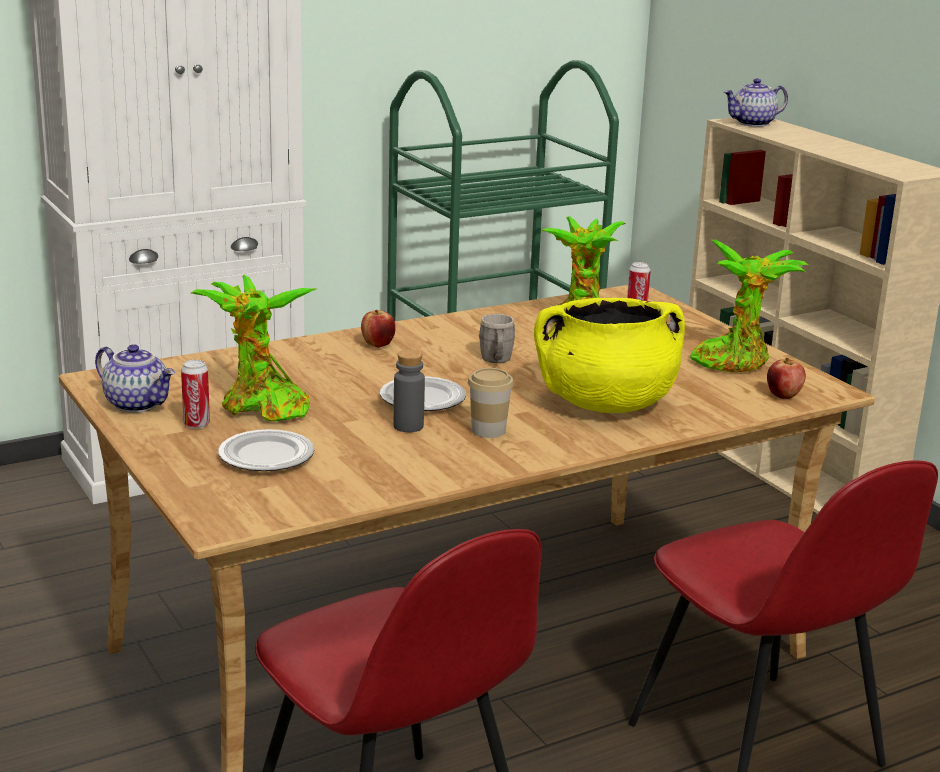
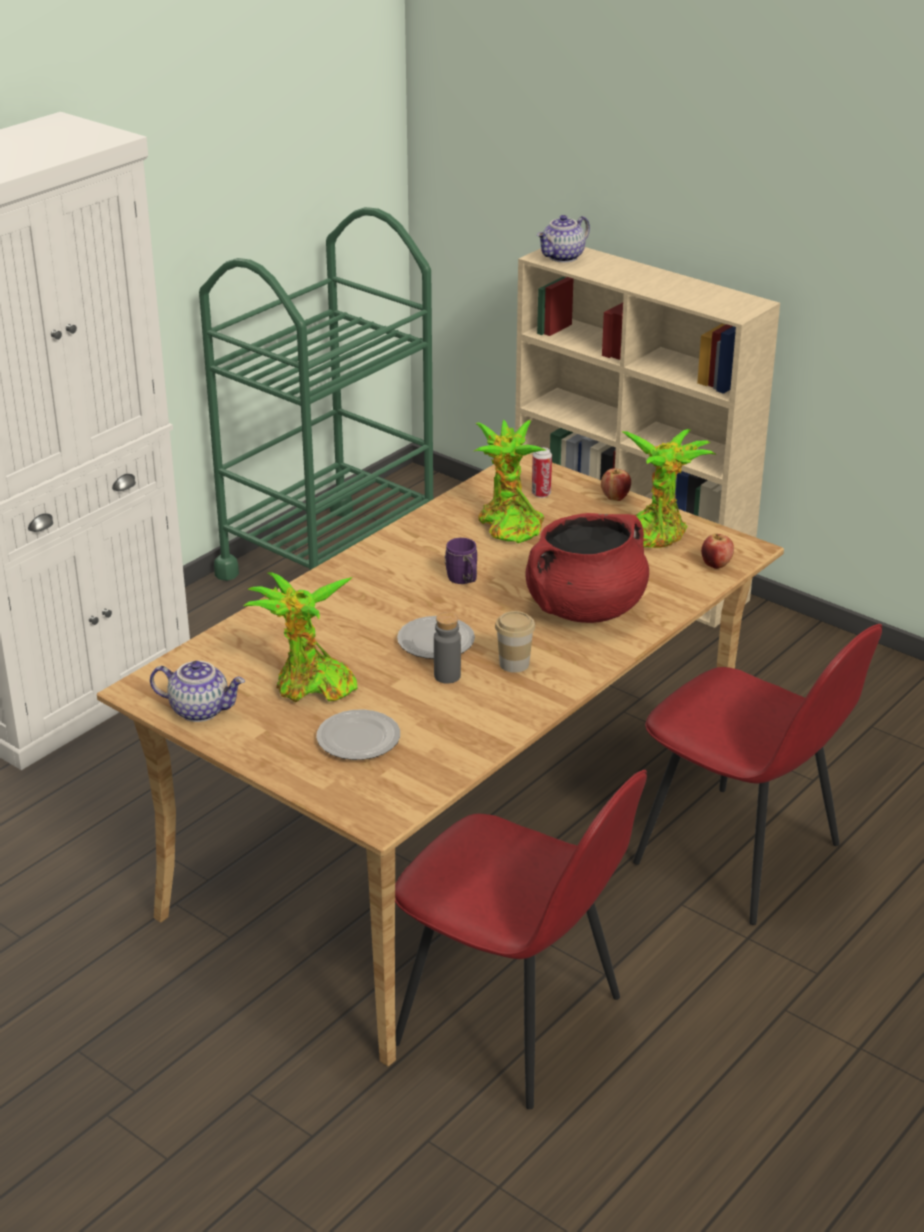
camera: 20 degrees left, 10 degrees up
can [181,360,210,429] -> none
apple [361,310,396,348] -> apple moved to [601,468,631,501]
grey mug [479,314,515,363] -> purple mug [444,538,477,584]
yellow cooking pot [534,298,685,413] -> red cooking pot [526,513,649,623]

